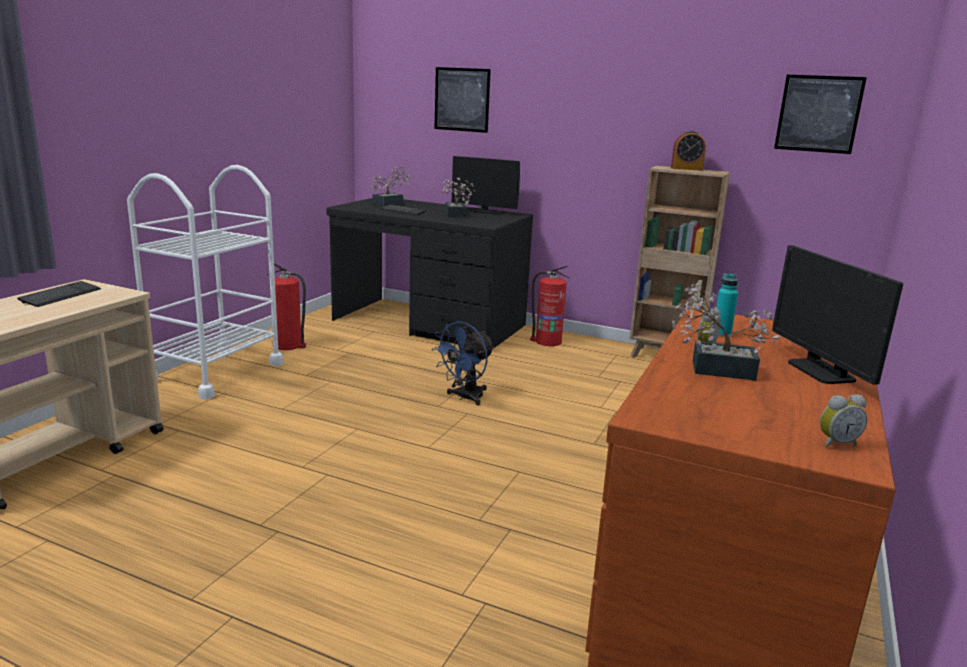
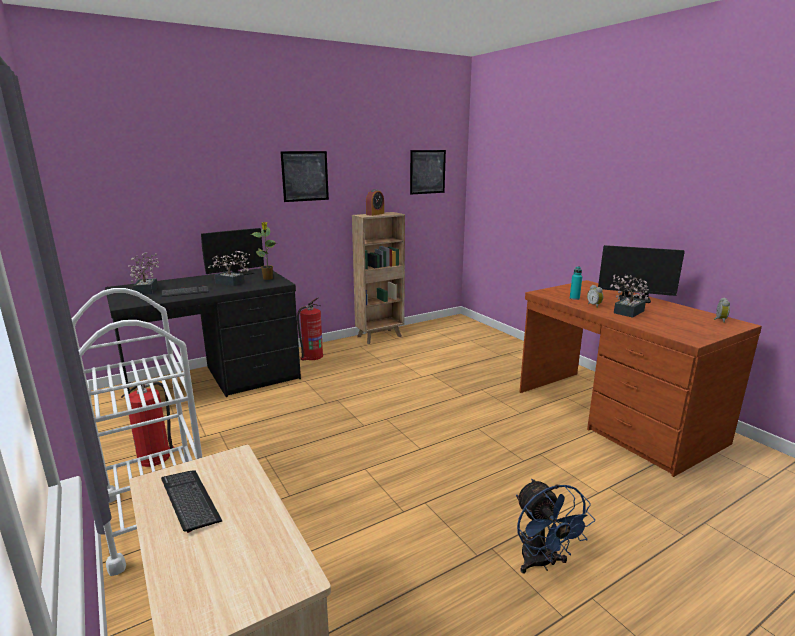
camera: 55 degrees left, 0 degrees up
blue fan [431,321,495,405] -> blue fan moved to [516,479,595,573]
picture [434,67,491,133] -> picture moved to [280,151,329,202]
none -> potted plant [251,222,276,280]

